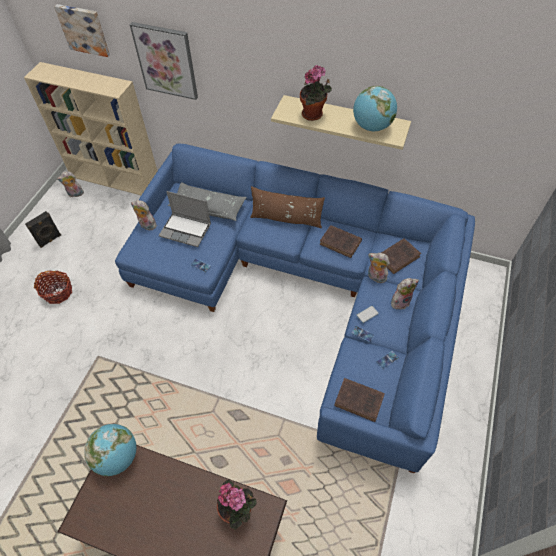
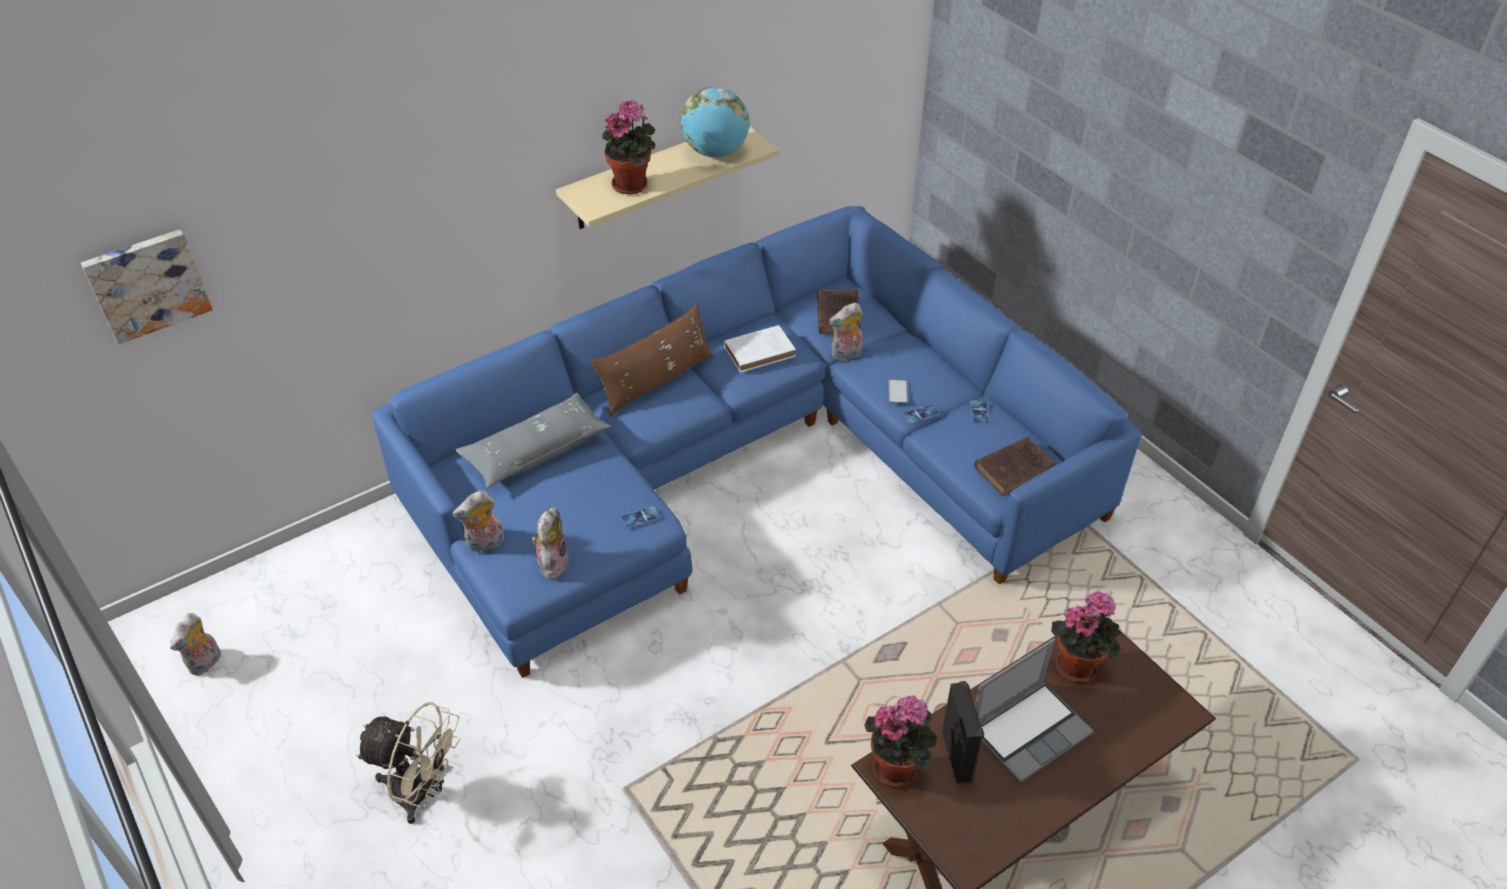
camera: 55 degrees left, 10 degrees down
beige bookcase [24,62,157,195] -> none
black speaker [25,211,61,248] -> black speaker moved to [942,681,984,784]
basket [34,270,72,304] -> beige fan [356,702,461,824]
globe [84,424,136,476] -> potted plant [864,695,937,788]
picture [129,22,198,100] -> none
laptop [159,191,211,247] -> laptop moved to [975,638,1093,783]
brown book [319,225,362,258] -> white book [724,325,796,373]
plush toy [391,278,419,310] -> plush toy moved to [532,507,570,579]

